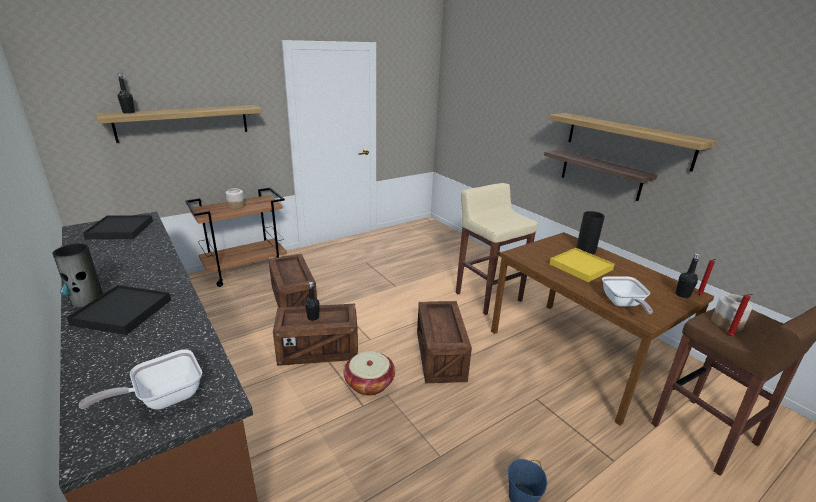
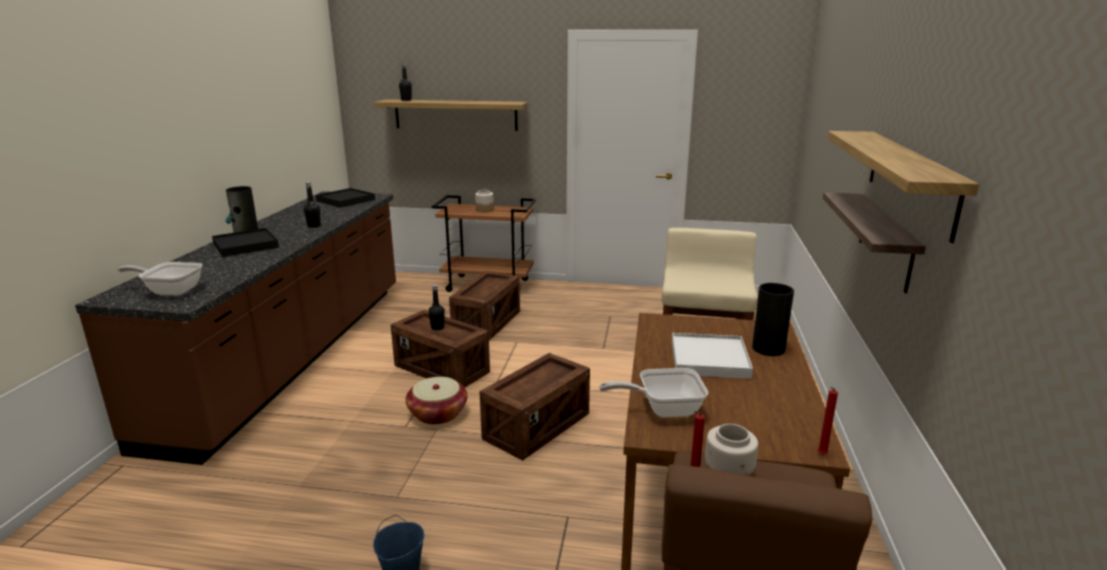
camera: 45 degrees right, 5 degrees down
yellow tray [549,248,615,282] -> white tray [672,333,753,379]
frying pan [602,276,653,314] -> frying pan turned 45 degrees clockwise [599,368,708,417]
black bottle [676,253,700,298] -> black bottle moved to [304,182,321,228]

